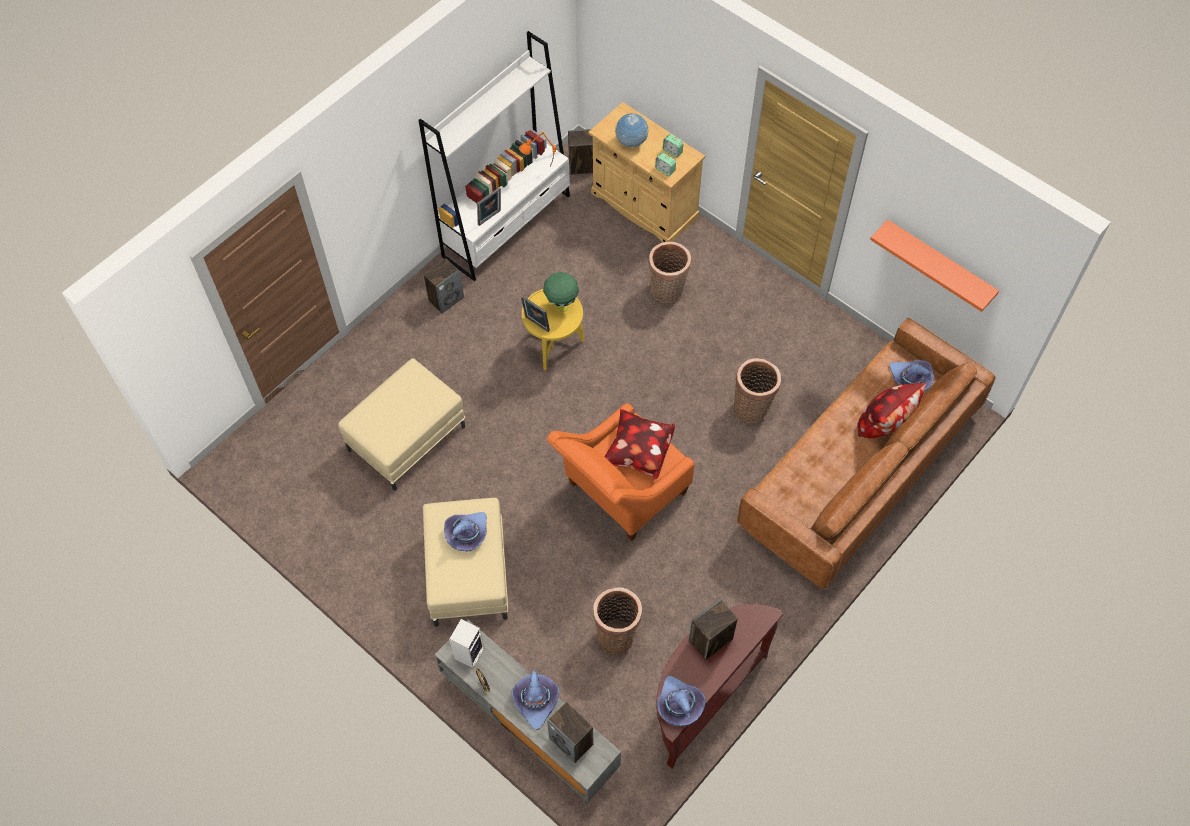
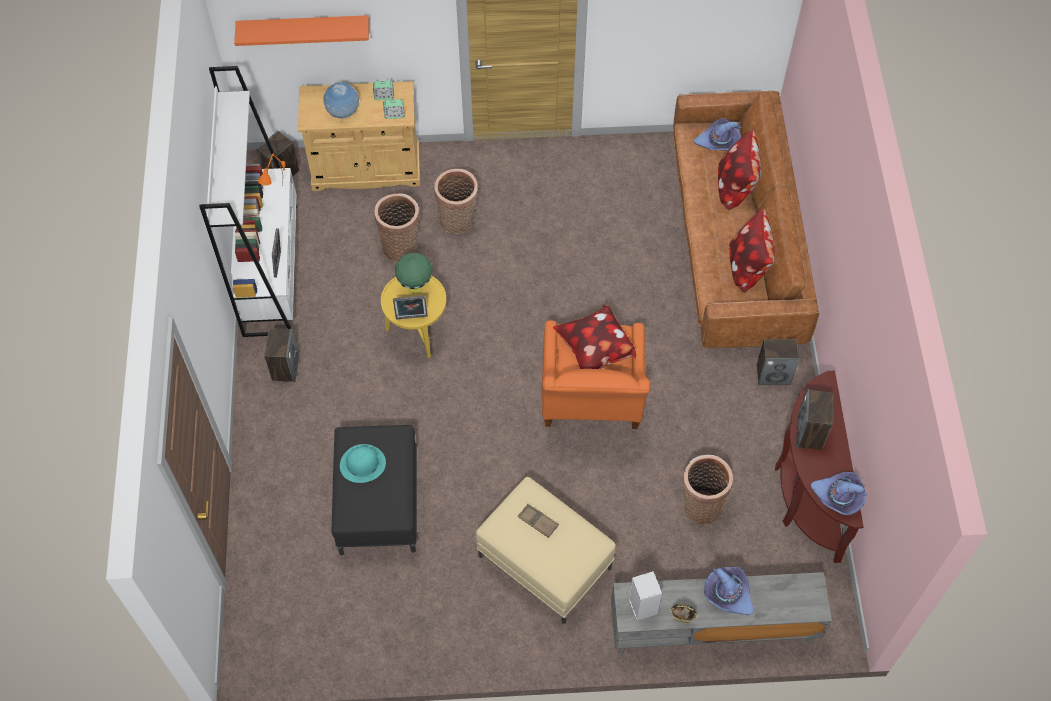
camera: 45 degrees left, 0 degrees up
beige ottoman [339,358,465,491] -> black ottoman [332,425,417,555]
purple hat [444,512,487,551] -> brown tray [518,504,559,538]
speaker [547,702,593,763] -> speaker moved to [757,339,799,385]
basket [734,358,781,424] -> basket moved to [374,193,419,262]
orange shelf [870,220,999,312] -> orange shelf moved to [234,15,369,46]
none -> turquoise hat [340,444,386,483]
none -> pillow [729,208,775,292]

